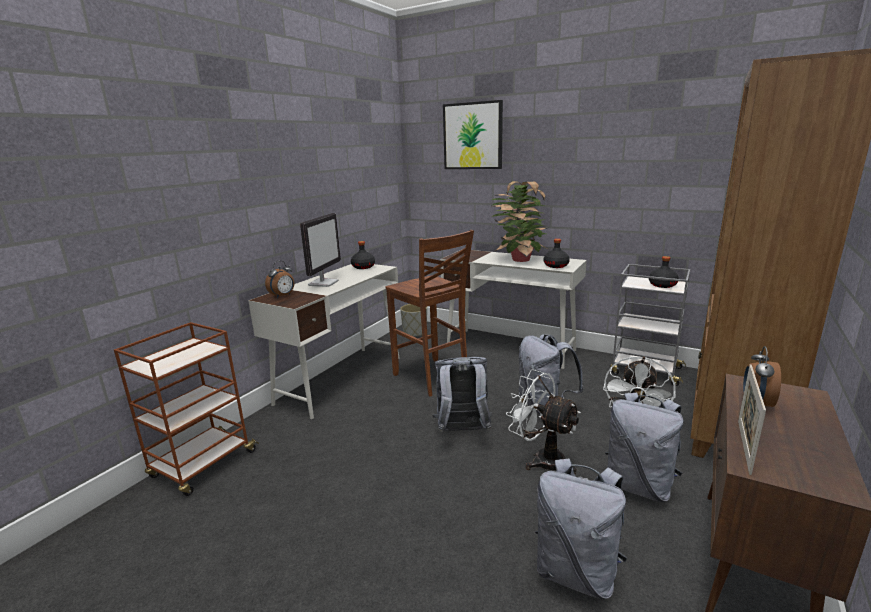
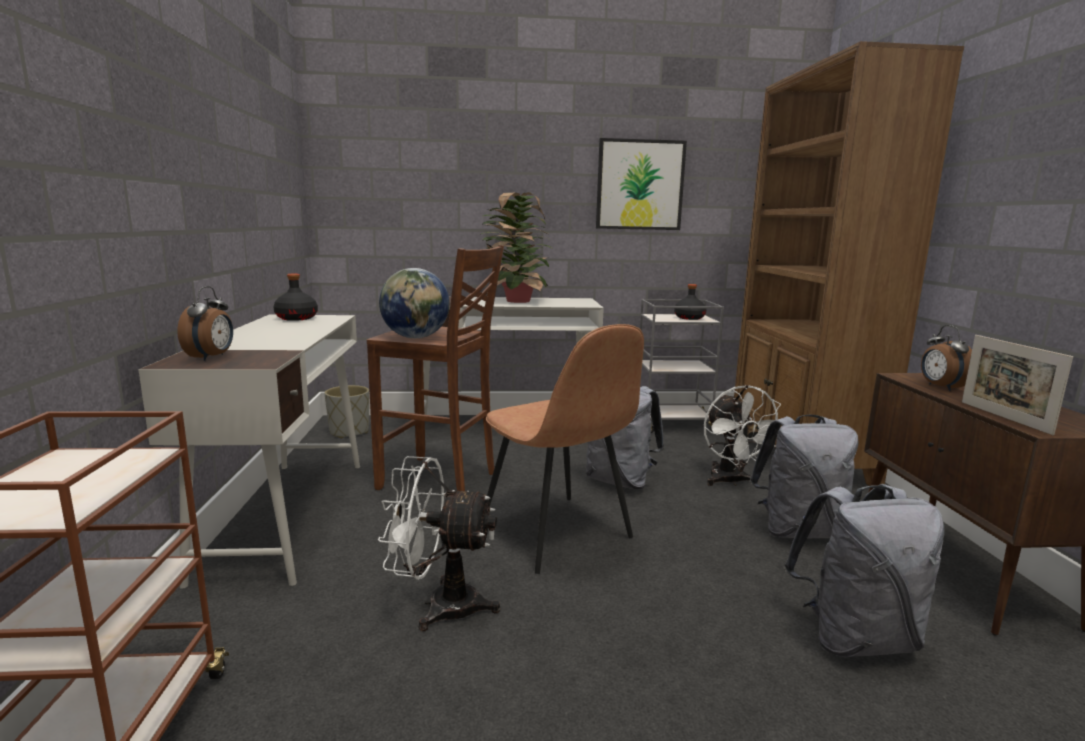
camera: 35 degrees left, 5 degrees down
monitor [300,213,341,287] -> none
grey backpack [432,357,492,432] -> brown chair [486,324,644,574]
picture [443,100,503,169] -> picture moved to [596,138,687,230]
white fan [506,369,581,474] -> white fan moved to [378,456,500,631]
black bottle [544,239,570,268] -> none
none -> globe [379,268,450,338]

